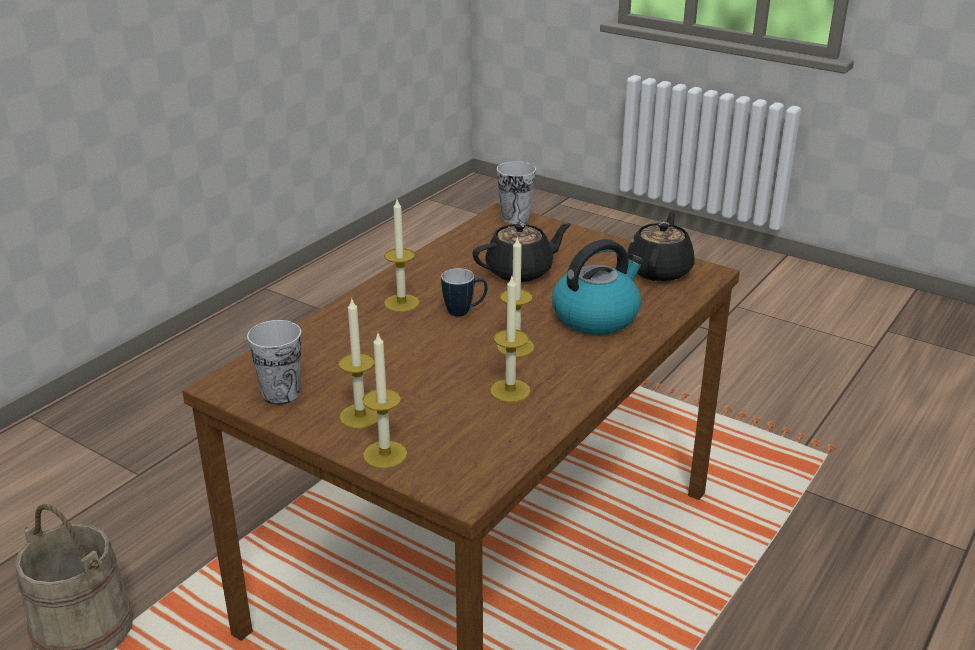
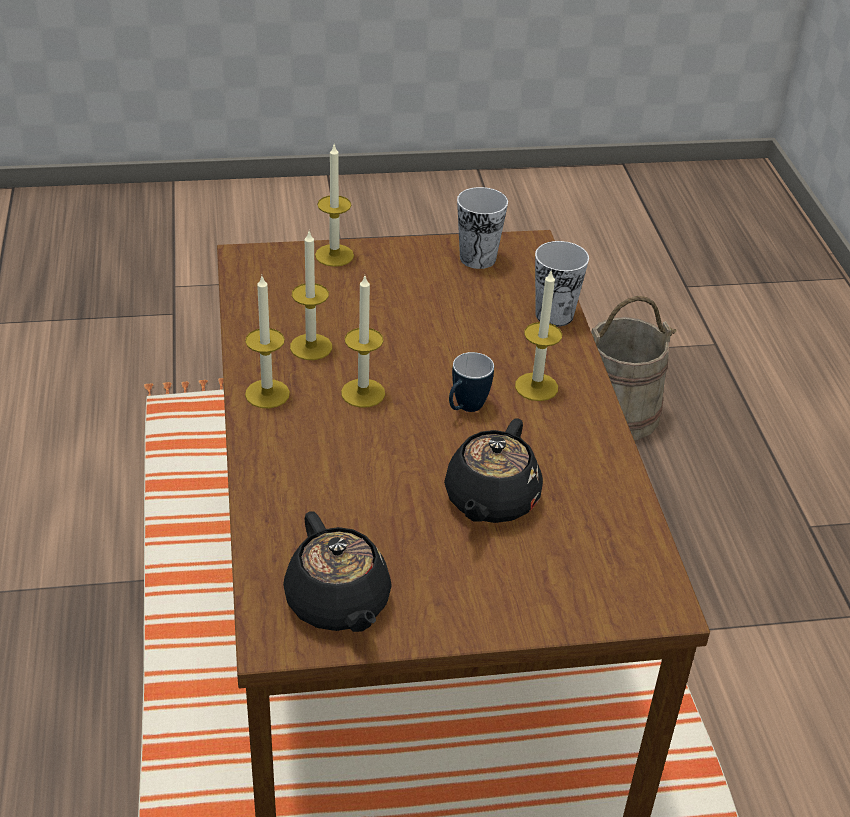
camera: 135 degrees right, 10 degrees up
candle [338,299,378,429] -> candle moved to [245,276,290,408]
cup [497,161,536,224] -> cup moved to [535,241,589,327]
kettle [552,239,644,335] -> none

